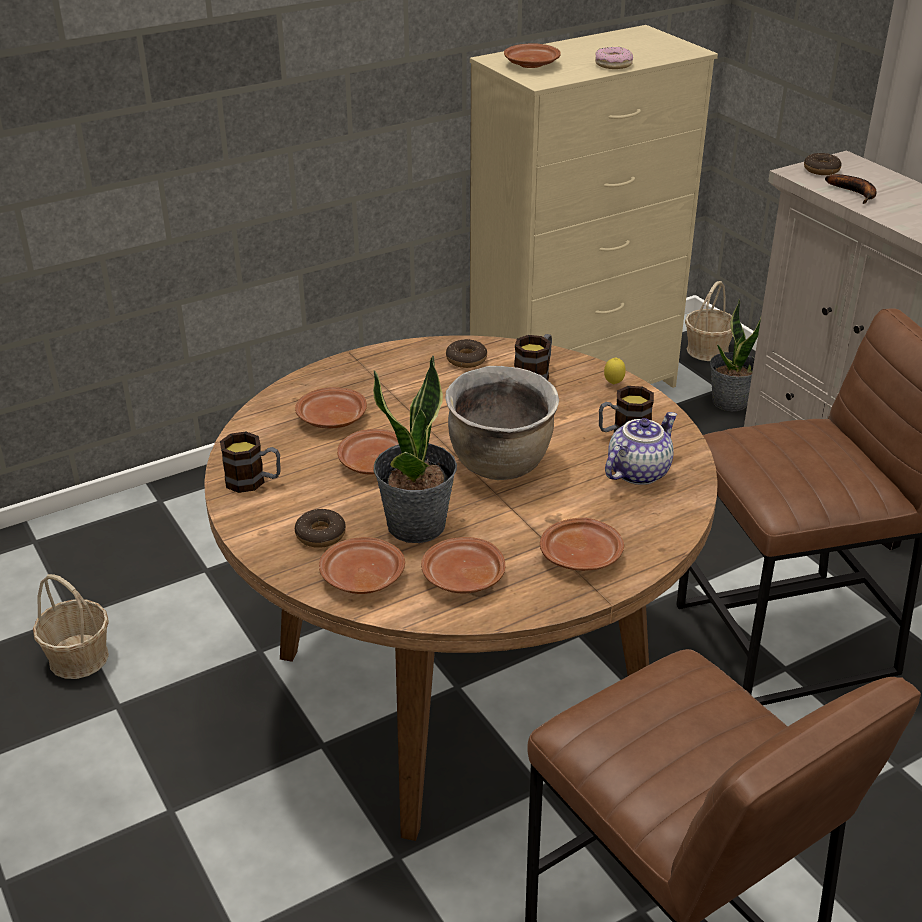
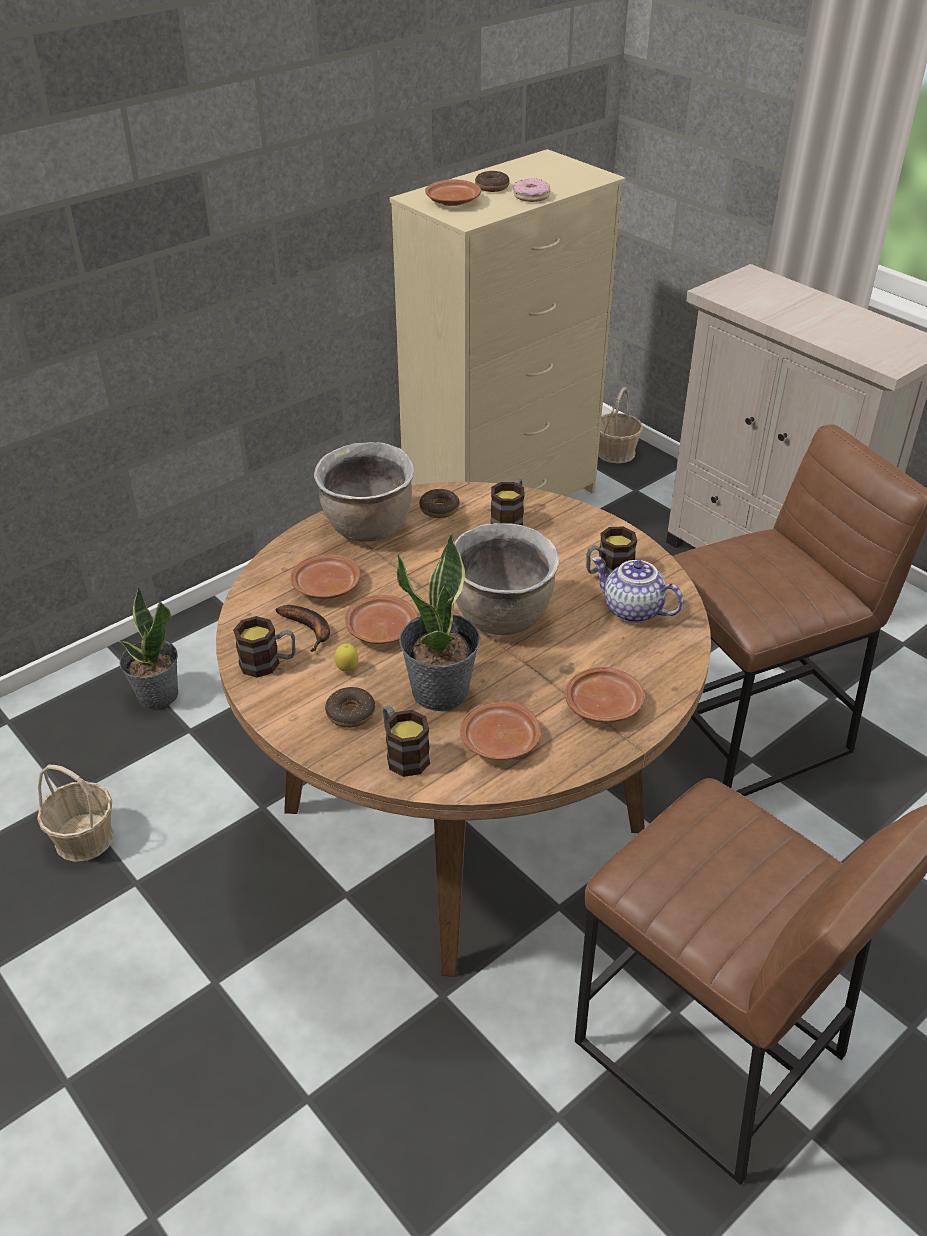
camera: 10 degrees left, 5 degrees up
brown plate [319,537,405,594] -> mug [383,705,430,777]
lemon [604,357,626,385] -> lemon moved to [335,644,358,672]
teapot [605,412,677,485] -> teapot turned 90 degrees counterclockwise [592,556,683,623]
potted plant [710,299,761,411] -> potted plant moved to [119,587,178,709]
donut [804,153,842,175] -> donut moved to [475,171,510,192]
banana [825,174,877,204] -> banana moved to [275,605,330,652]
none -> brown cooking pot [314,442,414,542]

